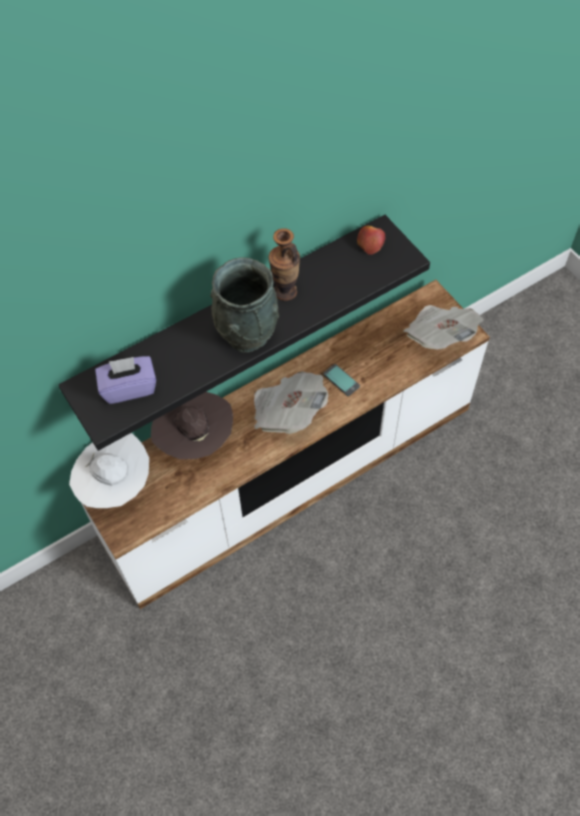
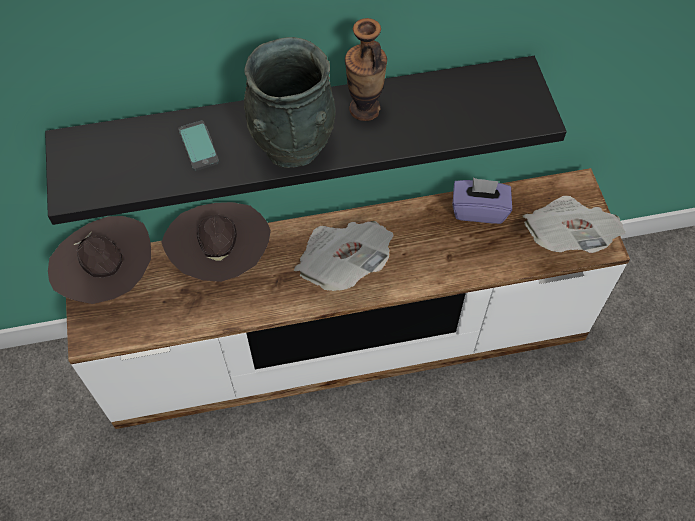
camera: 20 degrees right, 0 degrees up
white hat [69,433,149,508] -> brown hat [48,216,151,304]
purple tissue box [95,356,156,404] -> purple tissue box moved to [452,178,512,224]
phone [323,364,360,396] -> phone moved to [178,120,219,171]
apple [357,226,385,255] -> none

